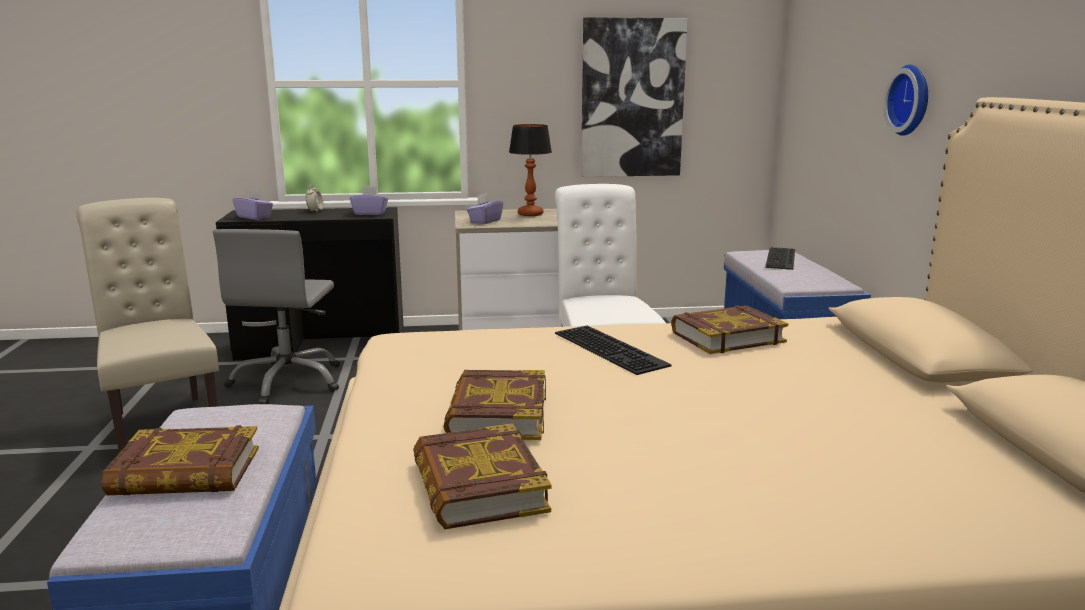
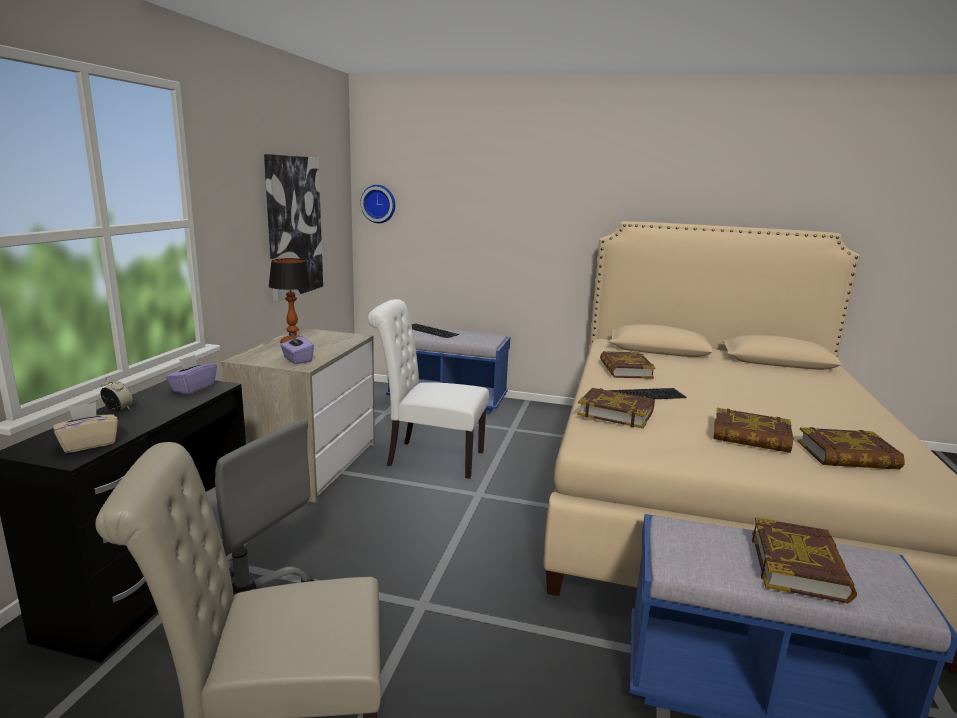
camera: 70 degrees left, 0 degrees up
purple tissue box [233,189,273,220] -> beige tissue box [53,402,118,453]
wall clock [884,65,928,136] -> wall clock moved to [360,185,395,223]
none -> book [577,388,655,429]

